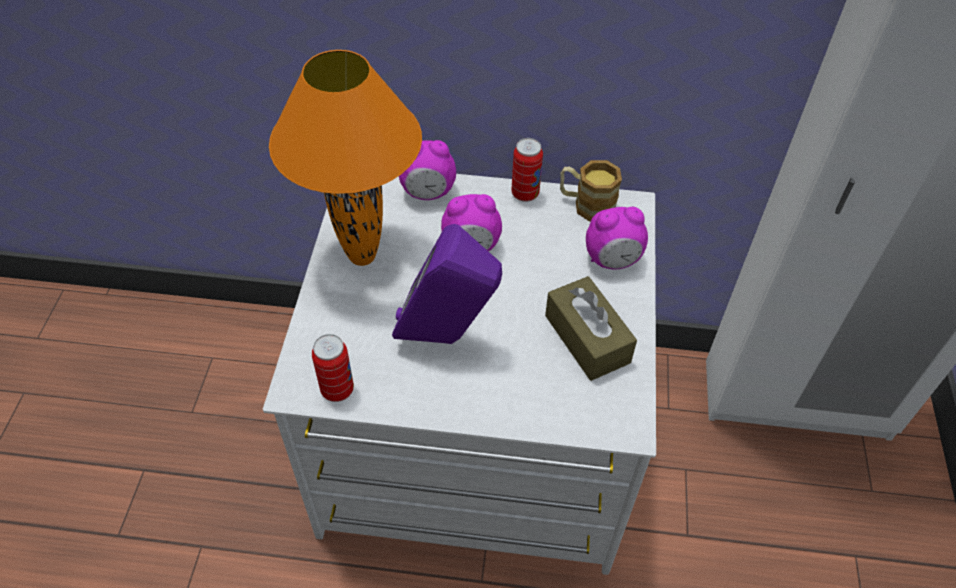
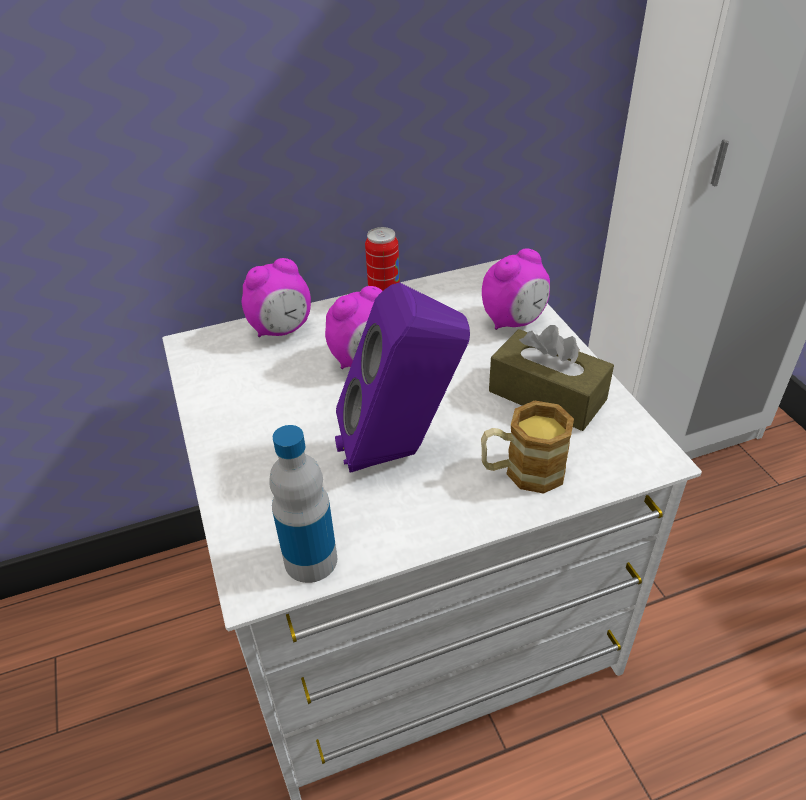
camera: 25 degrees left, 10 degrees down
orange table lamp [269,50,422,266] -> none
can [312,334,354,402] -> bottle [269,425,338,583]
mug [560,160,622,222] -> mug moved to [481,401,574,494]

